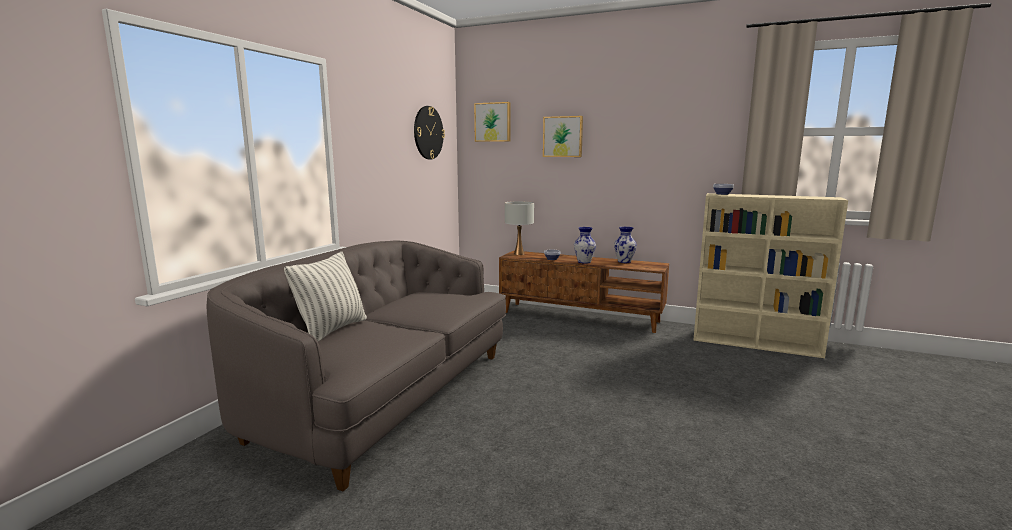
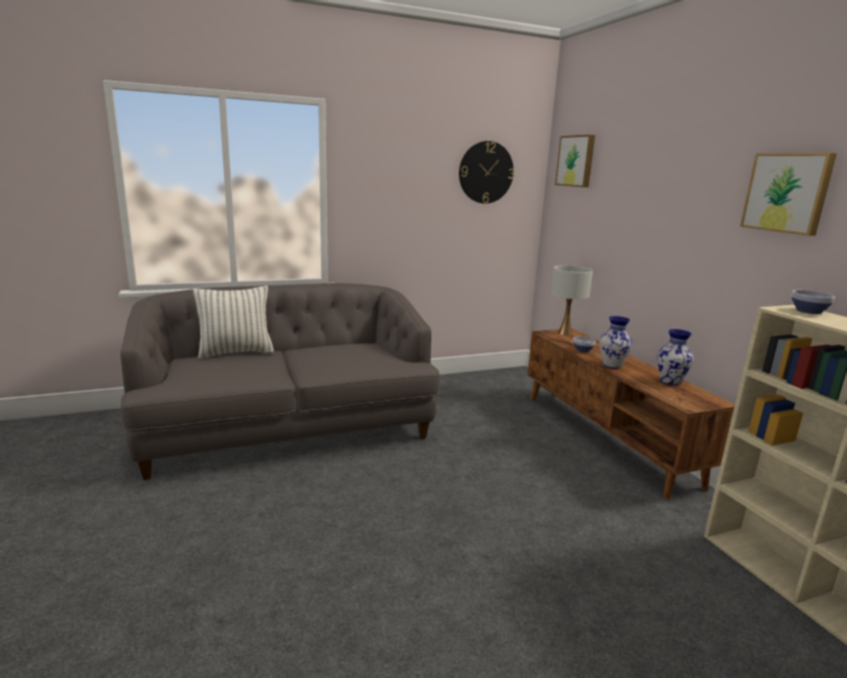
camera: 45 degrees right, 5 degrees up
picture [543,116,583,157] -> picture moved to [740,153,837,236]

